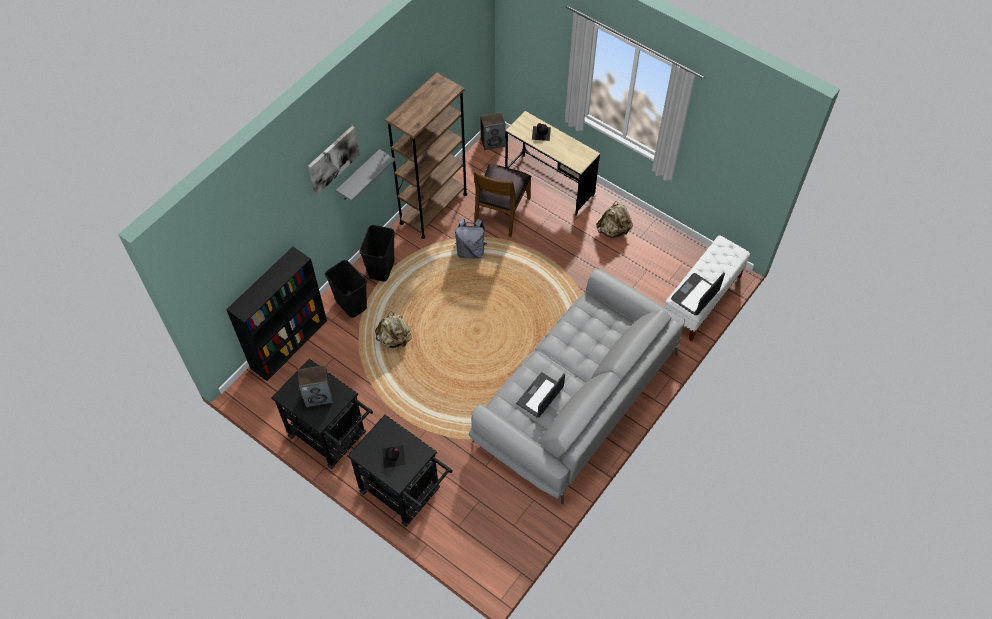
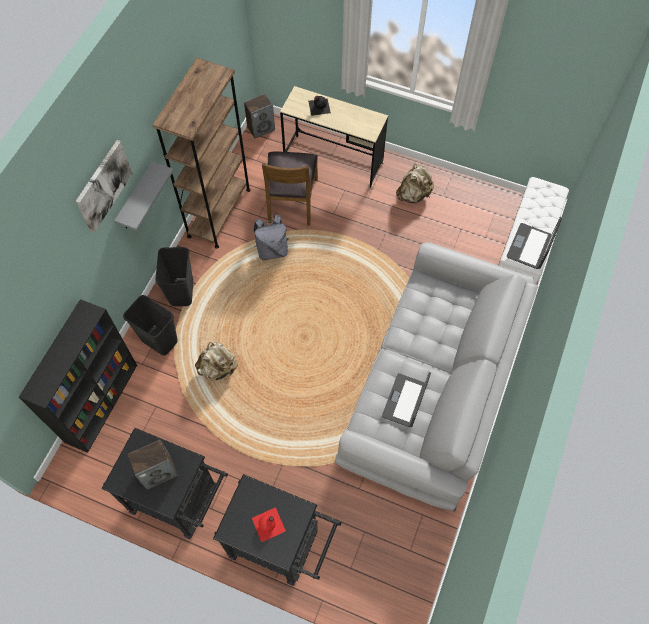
camera: 15 degrees left, 5 degrees up
black bottle [382,445,406,468] -> red bottle [252,507,286,542]

